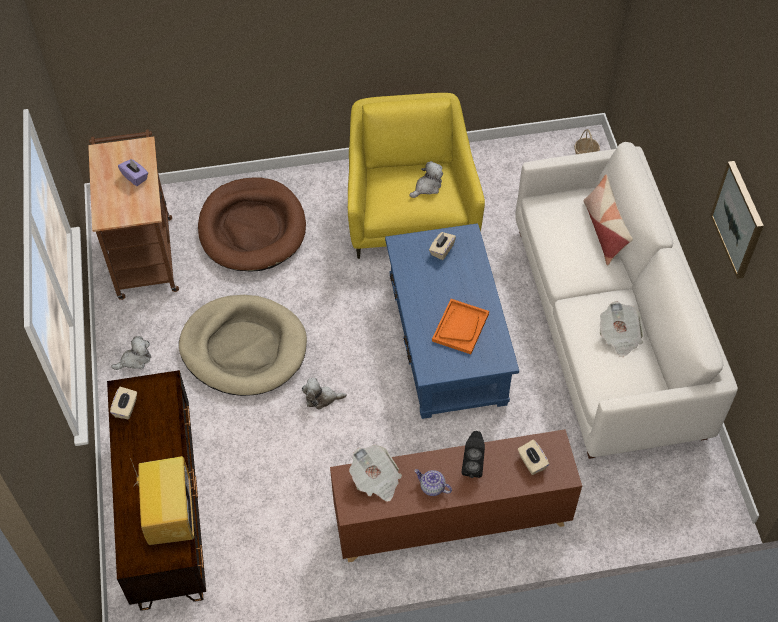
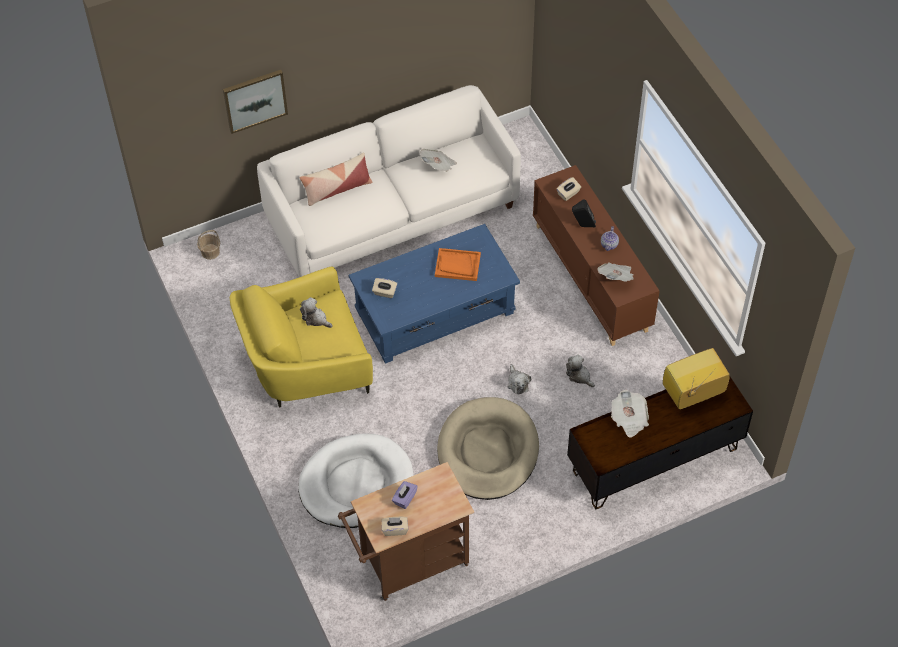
camera: 105 degrees left, 0 degrees up
beige tissue box [110,387,137,419] -> beige tissue box moved to [382,517,408,536]
plush toy [111,336,151,370] -> plush toy moved to [566,355,595,387]
brown dog bed [198,177,306,271] -> white dog bed [298,434,413,528]
picture [710,161,764,279] -> picture moved to [223,70,288,134]
none -> newspaper [611,390,649,438]

